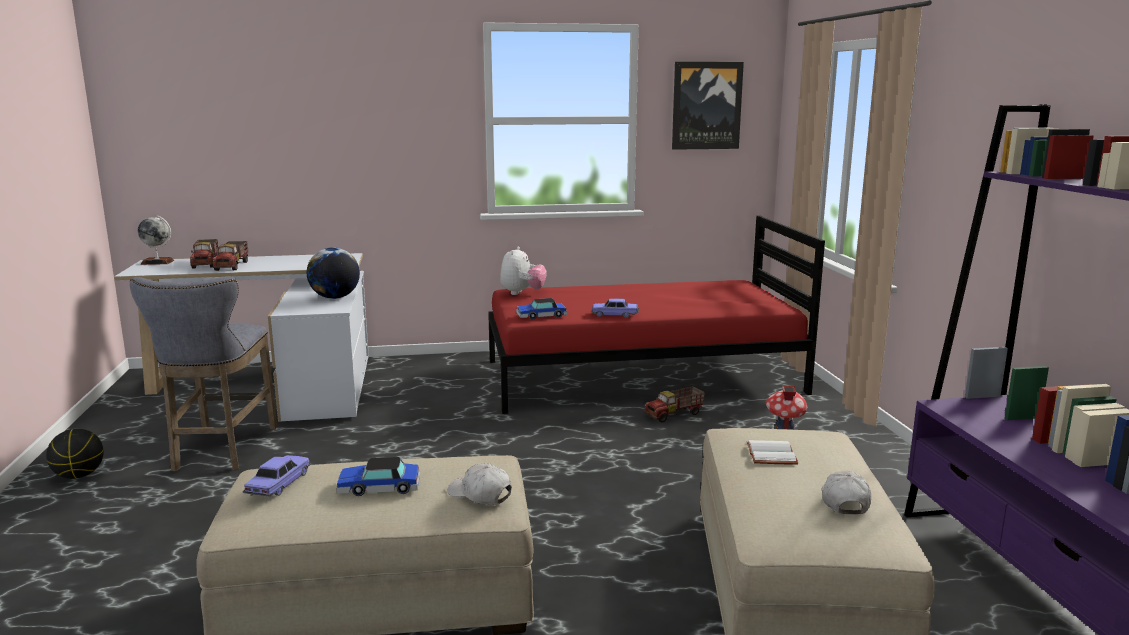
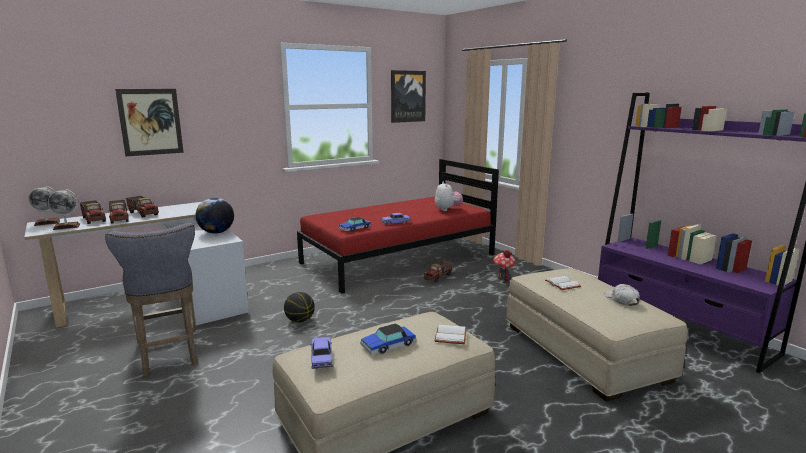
camera: 25 degrees left, 0 degrees up
basketball [46,429,104,479] -> basketball moved to [284,292,315,323]
white cap [447,463,512,505] -> white book [435,325,467,344]
plush toy [500,247,547,295] -> plush toy moved to [435,182,463,211]
none -> globe [48,189,80,230]
none -> picture [115,89,184,156]
none -> toy truck [126,196,159,218]

